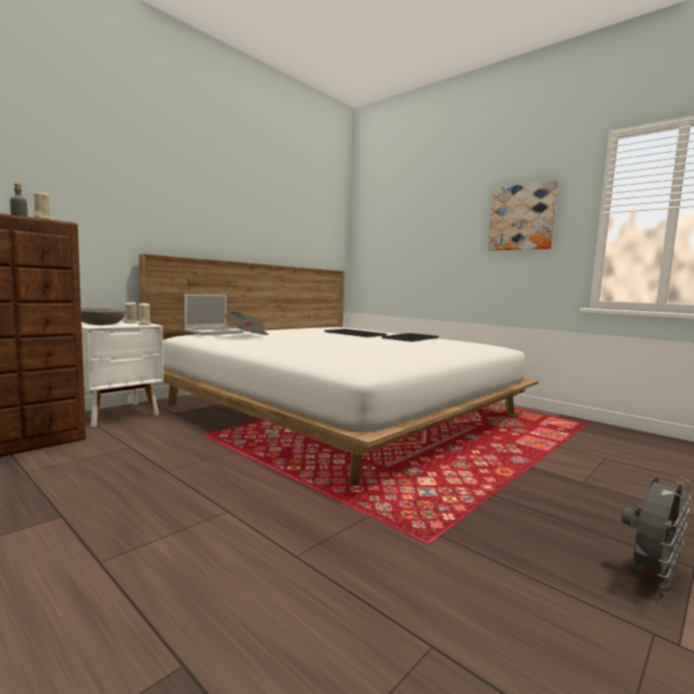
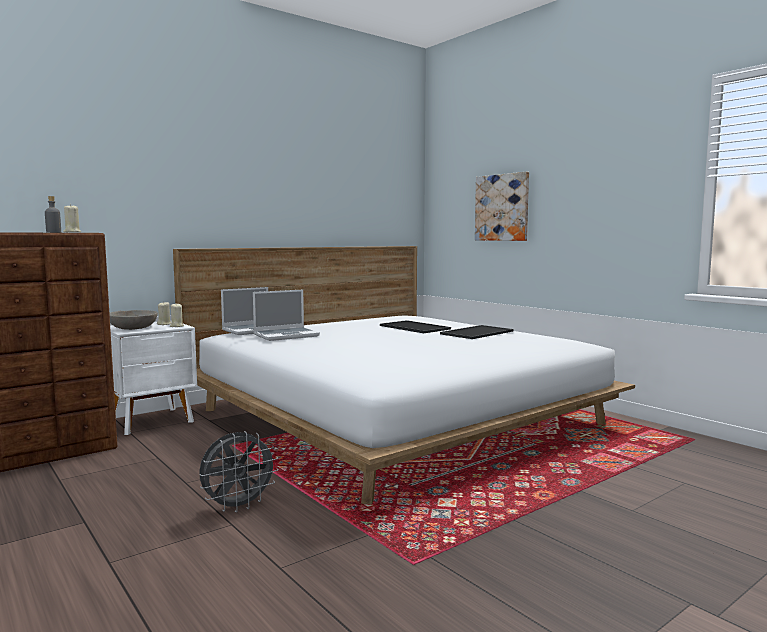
camera: 10 degrees right, 0 degrees up
newspaper [225,312,269,335] -> laptop [253,290,320,341]
picture [488,180,558,251] -> picture moved to [475,172,529,241]
grey fan [621,477,691,589] -> grey fan moved to [199,431,279,513]

